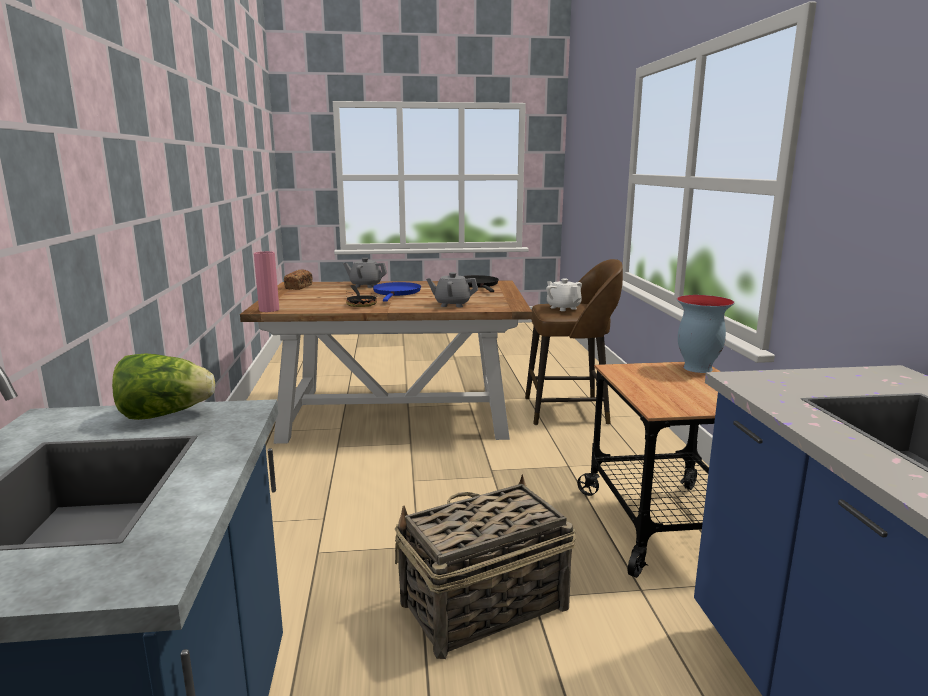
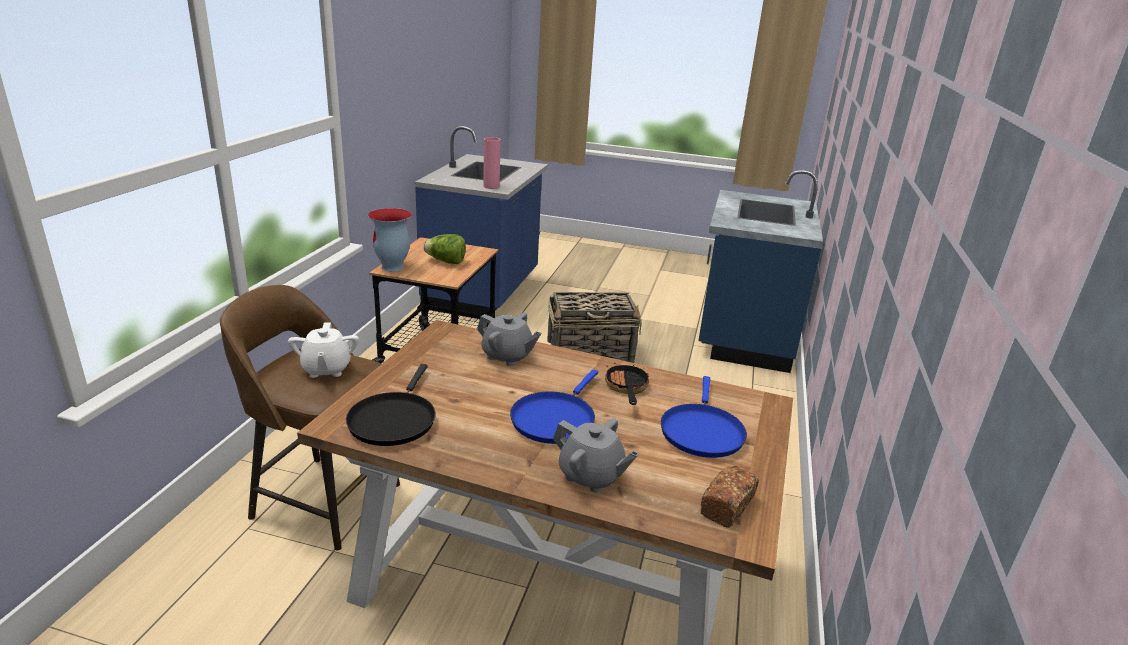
camera: 160 degrees left, 10 degrees up
lettuce [112,354,215,420] -> lettuce moved to [423,234,466,264]
pink vase [254,251,279,312] -> pink vase moved to [483,137,501,189]
none -> blue frying pan [661,376,747,458]

